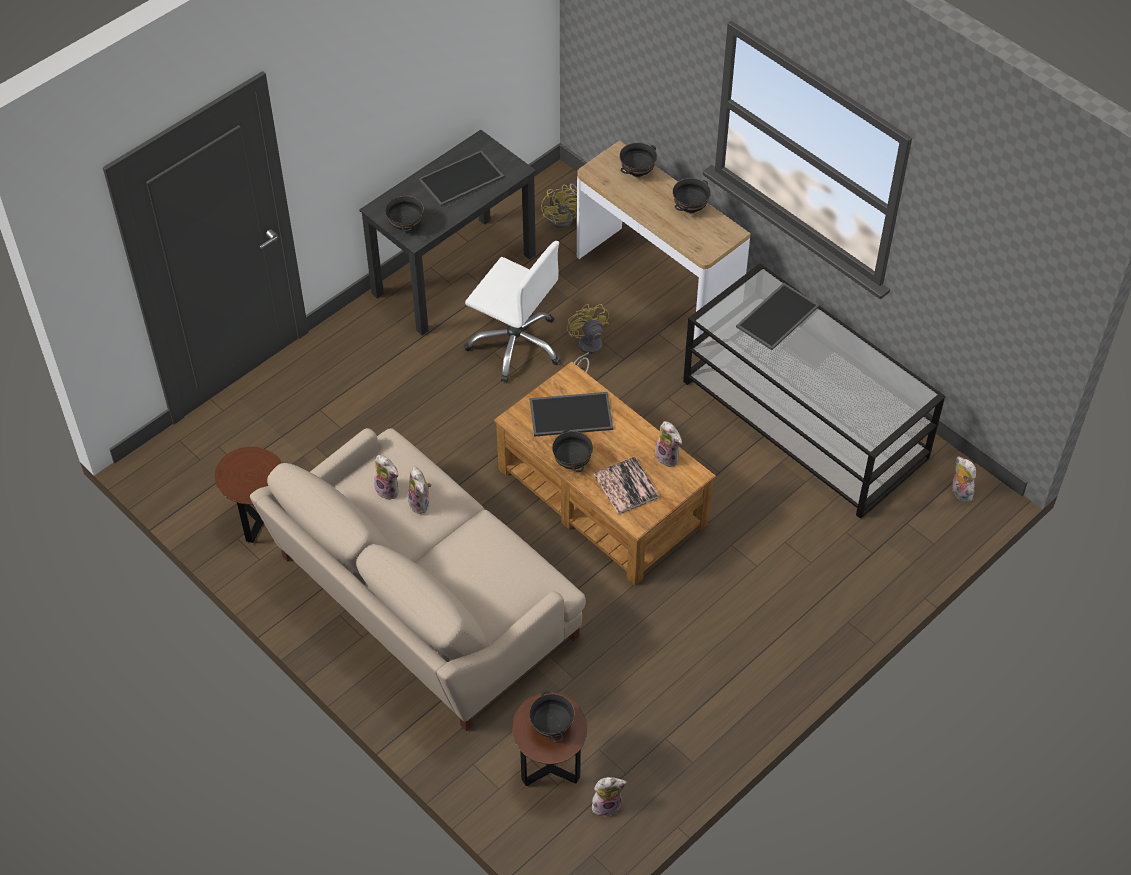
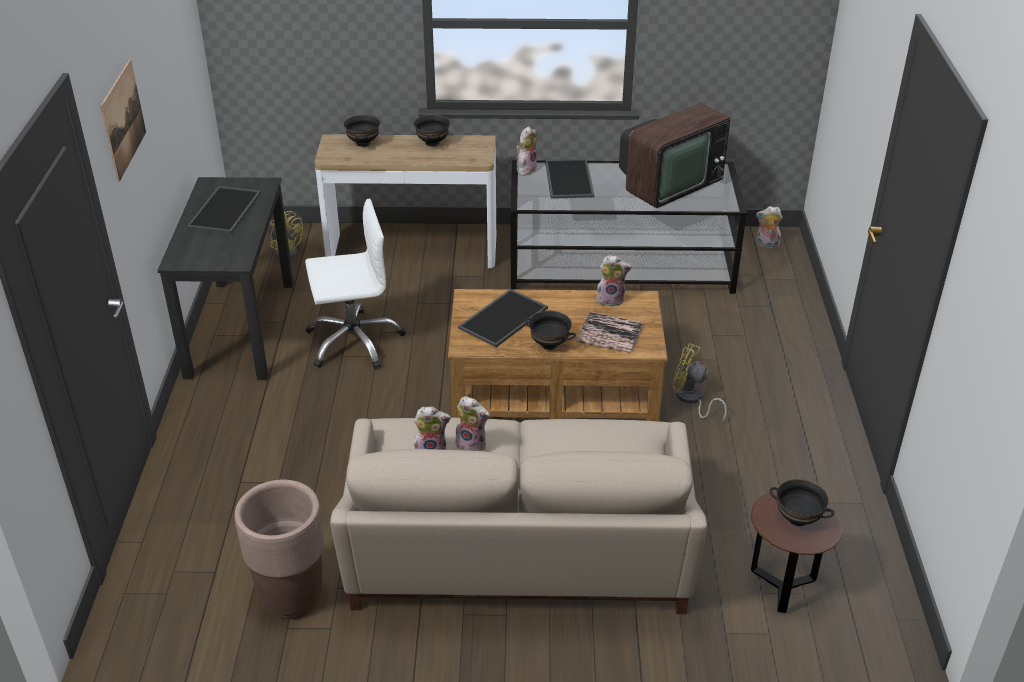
camera: 45 degrees left, 15 degrees down
brown side table [215,447,282,543] -> brown planter [235,480,324,619]
black bowl [385,195,424,231] -> none
yellow fan [567,304,609,373] -> yellow fan moved to [672,343,727,422]
plush toy [592,777,627,817] -> plush toy moved to [516,126,537,175]
none -> picture [100,59,146,182]
none -> television [619,103,731,208]

